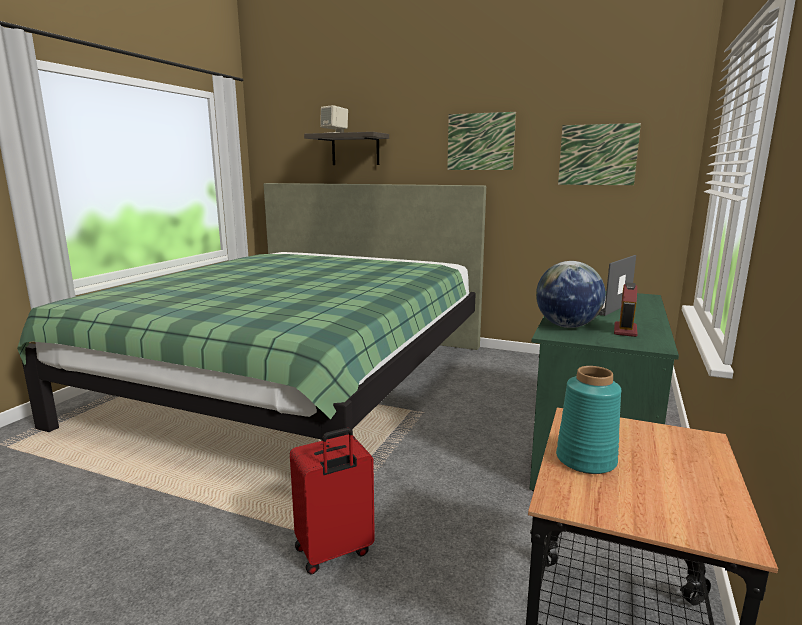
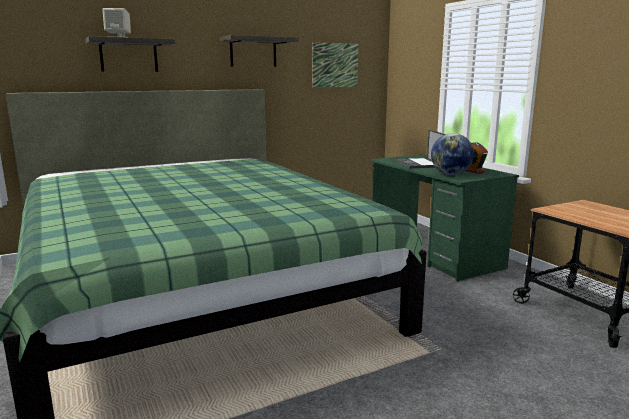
camera: 50 degrees left, 0 degrees up
red suitcase [290,428,375,574] -> none
picture [447,112,516,170] -> shelf [220,35,299,67]
turquoise vase [556,366,621,474] -> none

